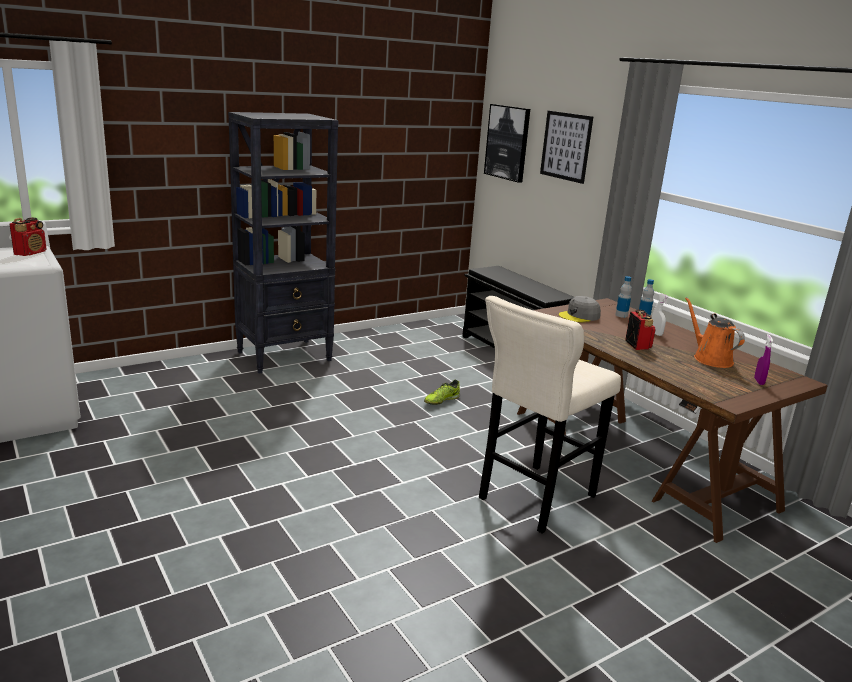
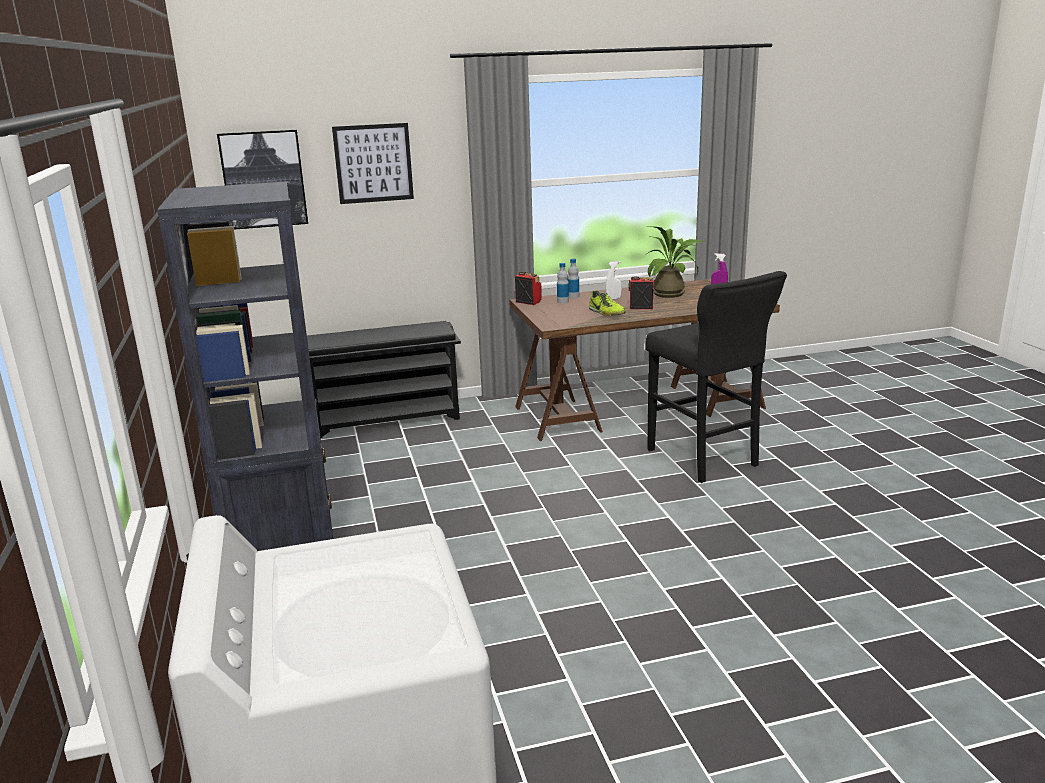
camera: 70 degrees left, 0 degrees up
radio [9,218,46,256] -> radio moved to [515,272,542,305]
shoe [424,380,460,405] -> shoe moved to [589,290,626,316]
beige stool [479,296,621,534] -> black stool [645,271,787,483]
grey cap [559,296,601,322] -> none
orange watering can [685,297,745,368] -> potted plant [645,226,705,298]

